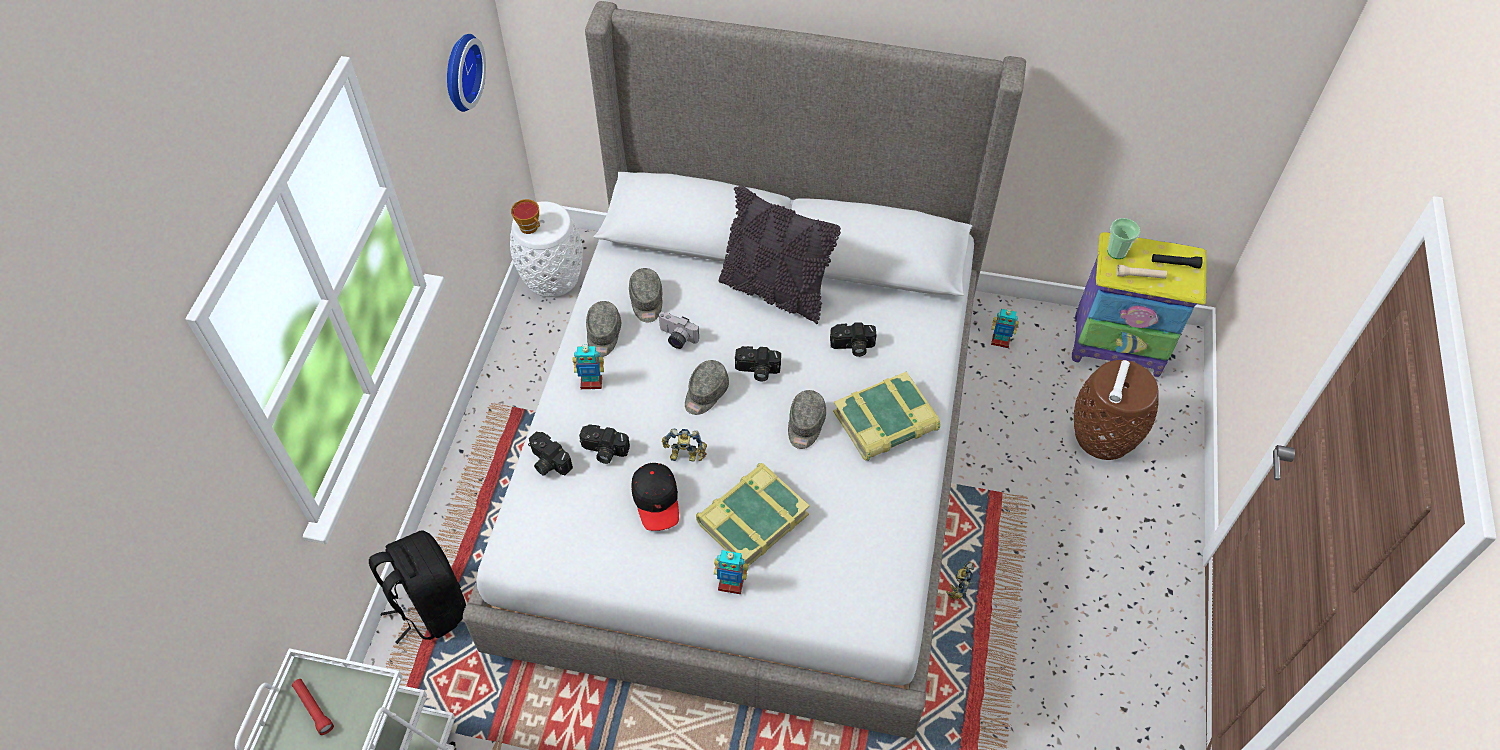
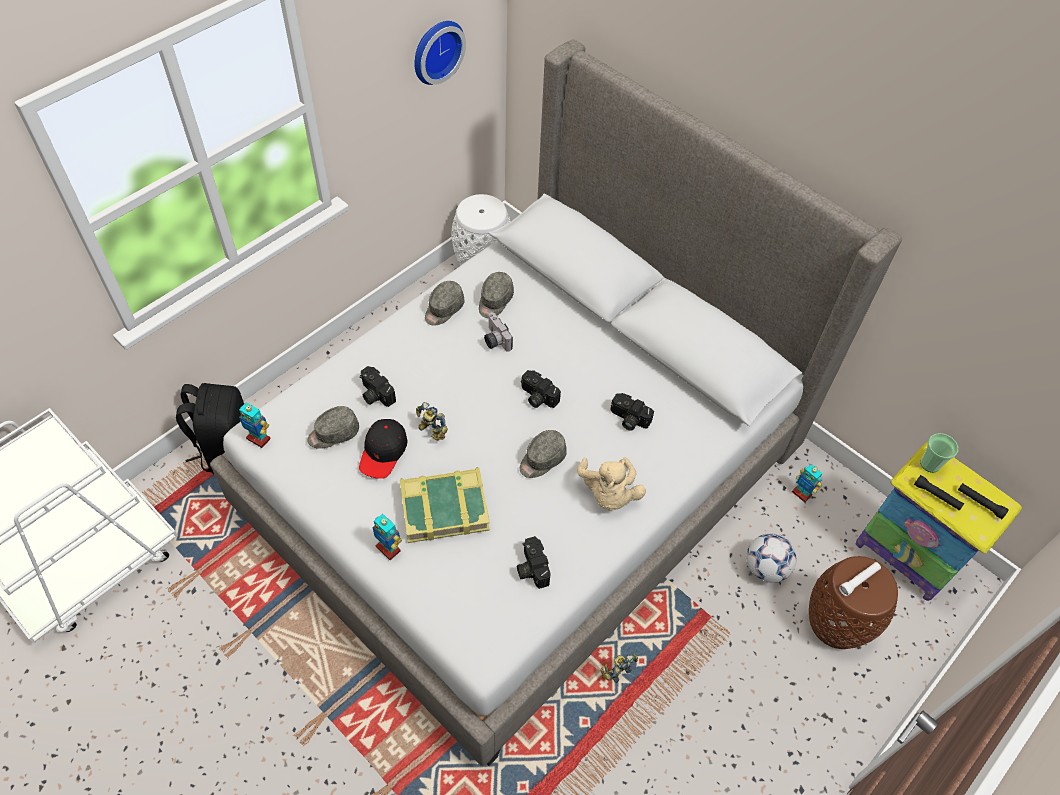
camera: 30 degrees right, 0 degrees up
red flashlight [292,679,334,735] -> none
cup [511,199,540,234] -> none
camera [528,432,573,476] -> camera moved to [517,536,551,589]
toy robot [573,344,604,389] -> toy robot moved to [239,402,271,448]
grey cap [685,360,729,415] -> grey cap moved to [307,406,359,449]
black pillow [718,185,841,324] -> none
book [833,371,940,461] -> beige plush toy [577,457,646,510]
beige flashlight [1116,265,1167,279] -> black flashlight [914,475,964,511]
none -> football [746,533,797,583]

